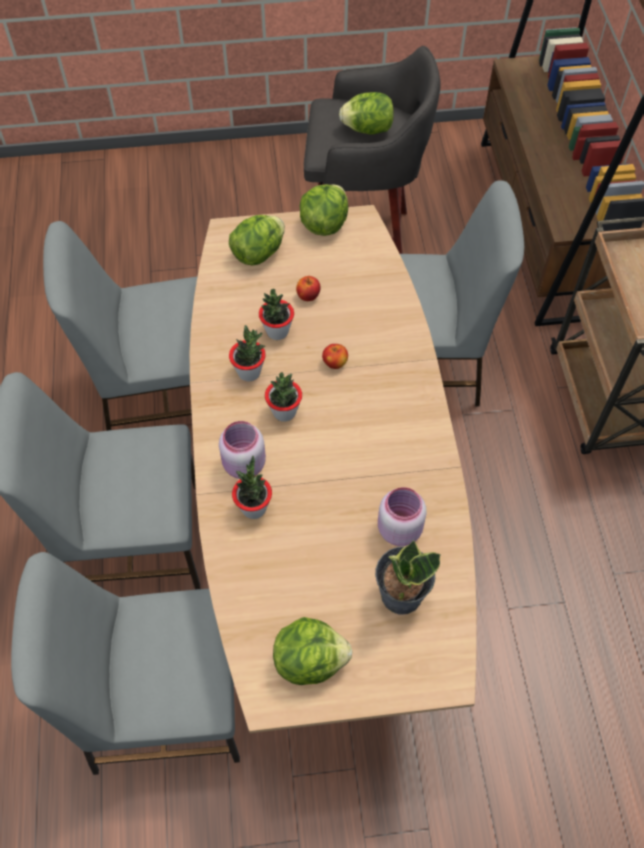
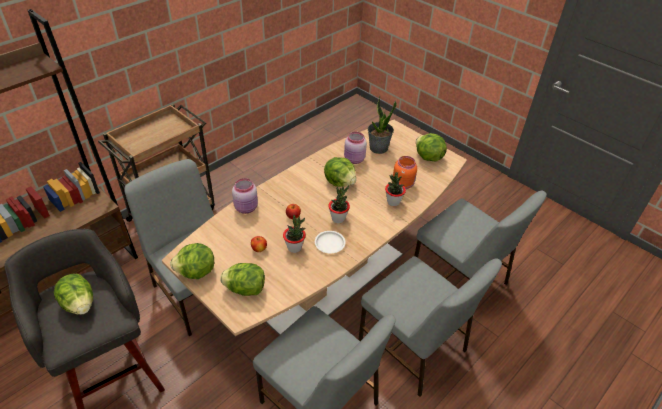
camera: 130 degrees left, 15 degrees down
pink jar [219,421,266,479] -> pink jar moved to [232,178,258,214]
potted plant [229,325,266,382] -> white plate [315,231,346,253]
none -> lettuce [324,157,356,187]
none -> orange jar [393,156,417,189]

